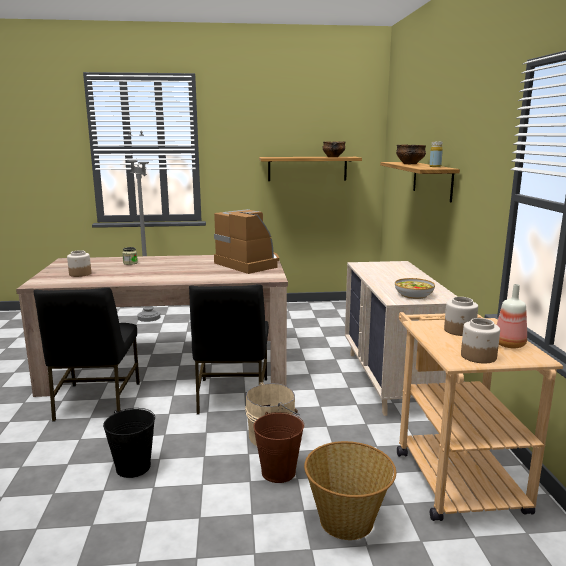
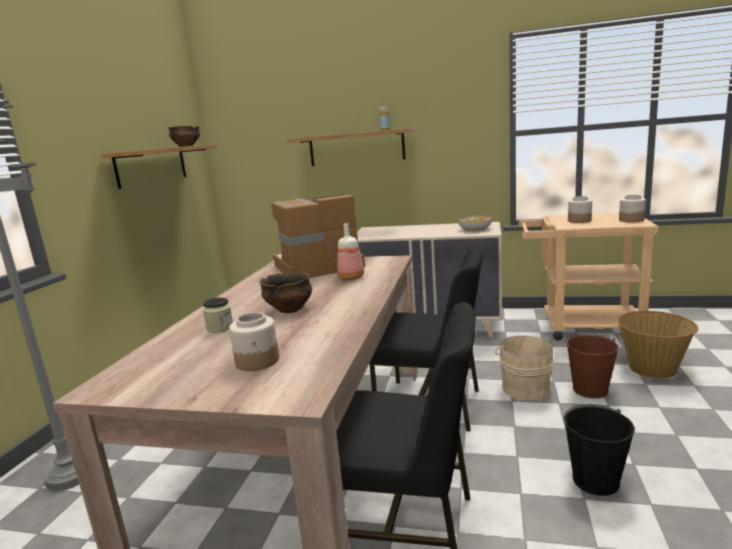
camera: 70 degrees left, 0 degrees up
bowl [396,144,426,164] -> bowl moved to [259,272,312,313]
bottle [497,284,527,348] -> bottle moved to [337,223,364,280]

